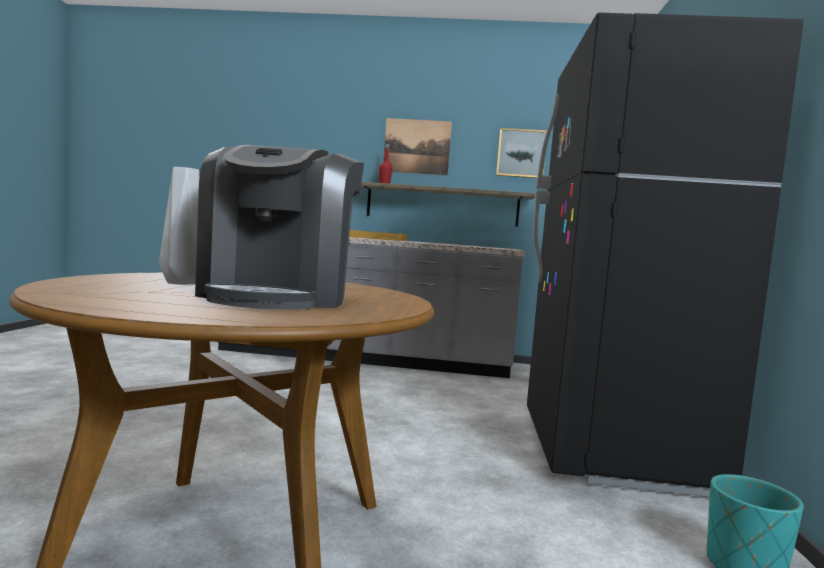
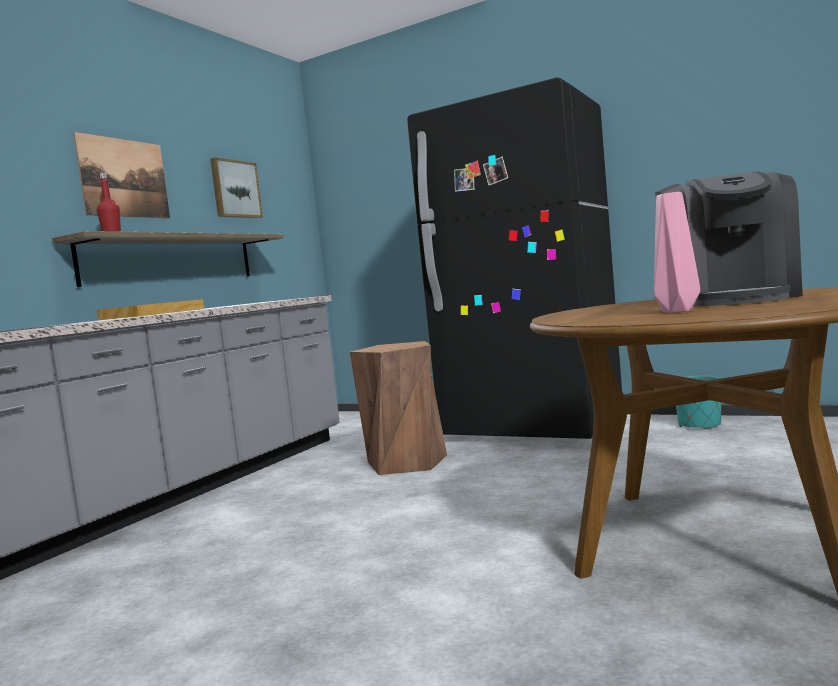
camera: 65 degrees left, 0 degrees up
grey vase [159,167,199,285] -> pink vase [654,192,700,313]
coffee machine [195,145,364,310] -> coffee machine turned 75 degrees clockwise [655,171,803,306]
none -> brown stool [350,341,447,475]

